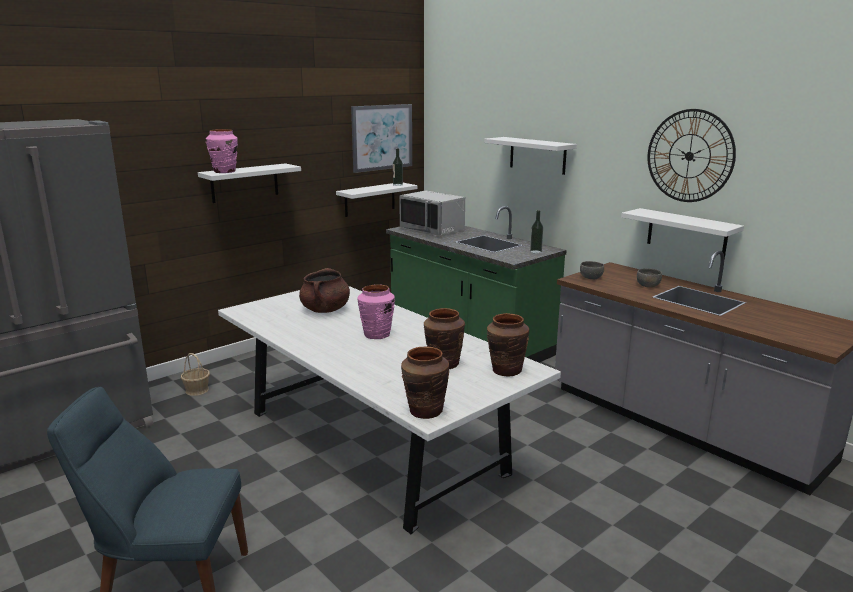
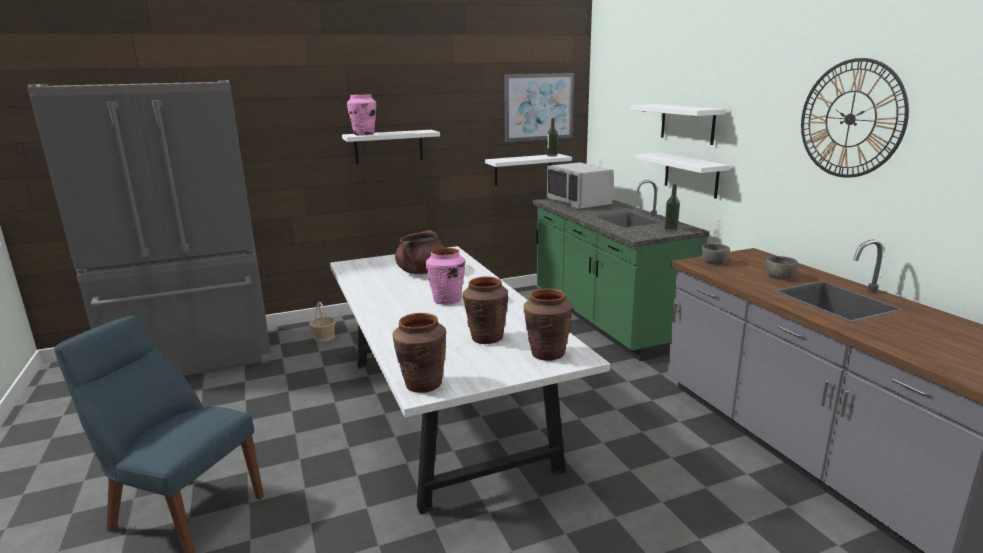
camera: 20 degrees right, 0 degrees up
white shelf [621,208,744,259] -> white shelf moved to [634,152,730,199]

